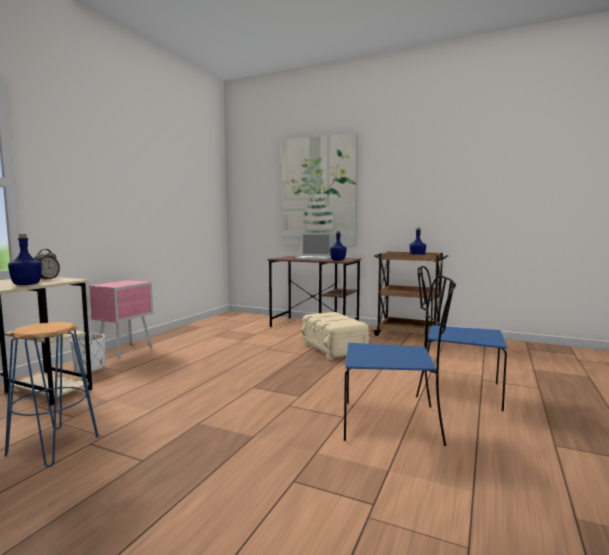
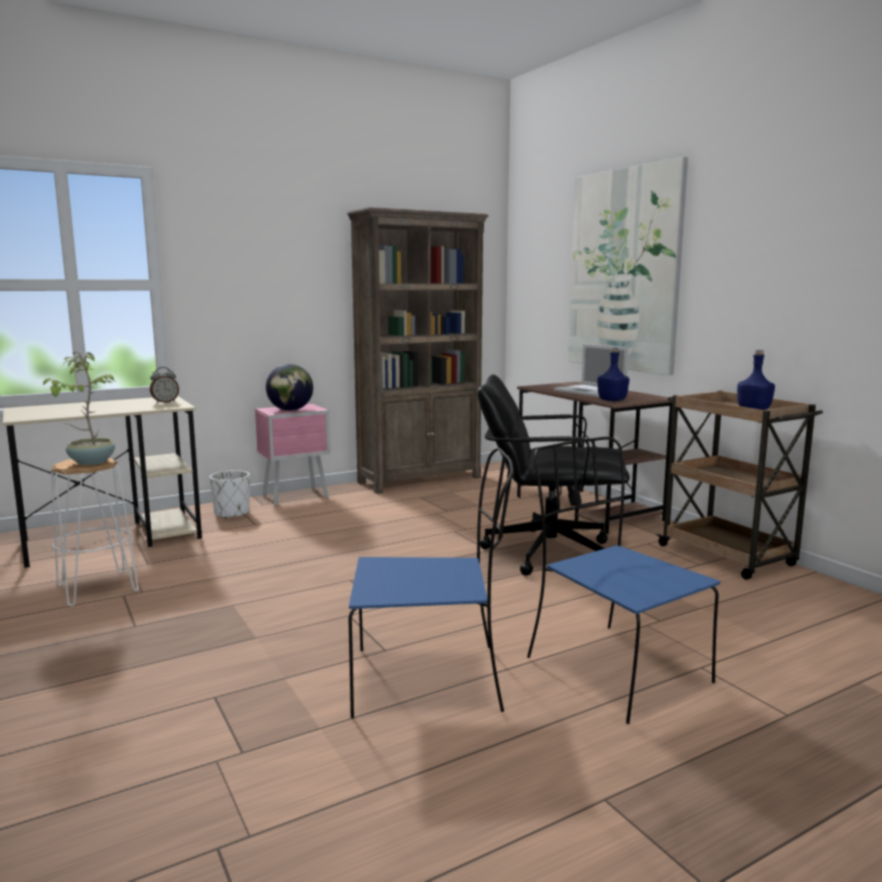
camera: 35 degrees right, 5 degrees up
blue stool [5,322,99,467] -> white stool [50,457,139,606]
blue bottle [8,234,42,285] -> none
beige storage box [301,312,370,360] -> black office chair [477,374,630,576]
blue chair [344,275,456,446] -> blue chair turned 45 degrees counterclockwise [348,448,514,718]
none -> potted plant [43,352,115,465]
none -> globe [266,364,313,411]
none -> brown bookcase [347,207,488,494]

